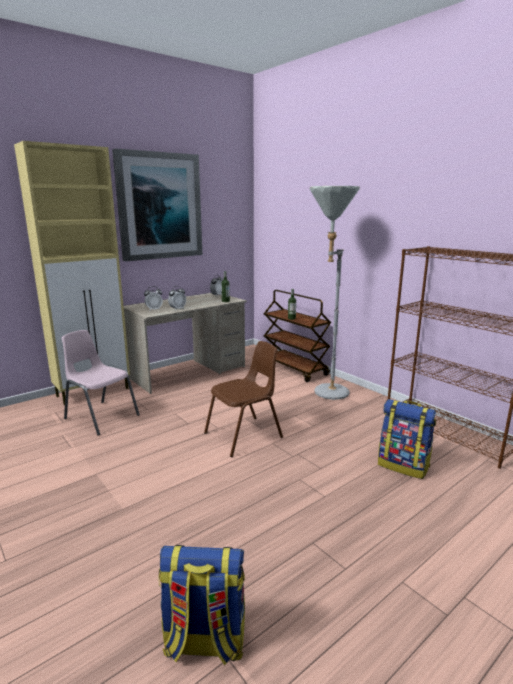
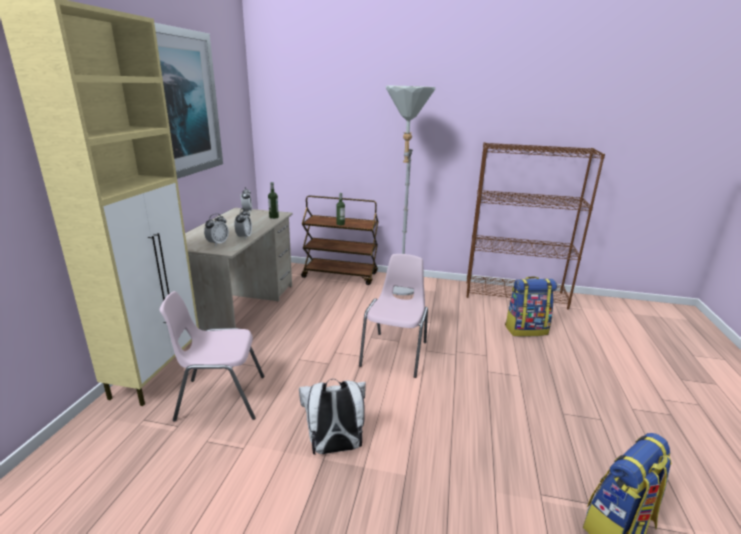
camera: 40 degrees left, 5 degrees up
brown chair [204,341,283,457] -> pink chair [359,254,428,378]
none -> white backpack [299,379,366,455]

